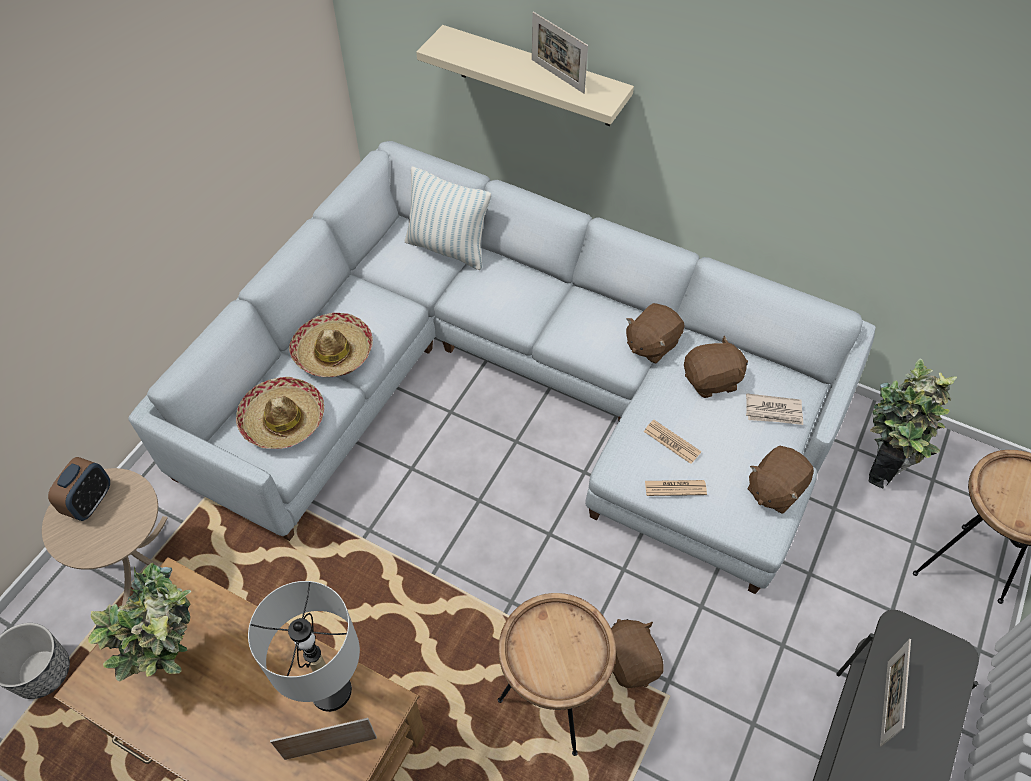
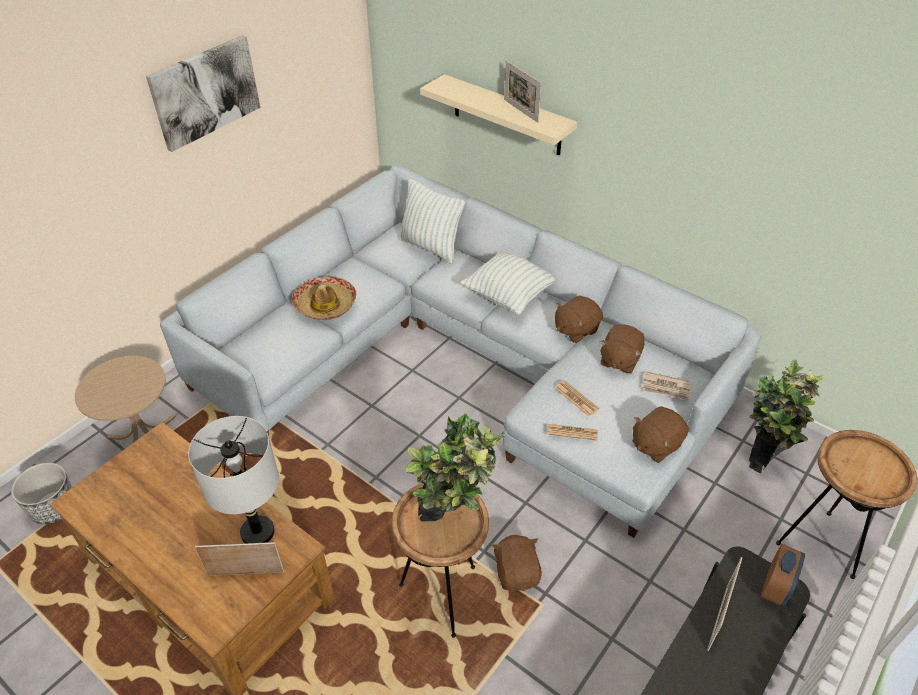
camera: 10 degrees right, 10 degrees down
alarm clock [48,457,110,521] -> alarm clock moved to [761,544,805,607]
potted plant [88,563,191,682] -> potted plant moved to [406,414,506,521]
hat [236,377,324,449] -> none
brown plush toy [684,336,748,398] -> brown plush toy turned 120 degrees clockwise [600,324,644,374]
none -> picture [146,35,260,152]
none -> pillow [460,251,554,315]

